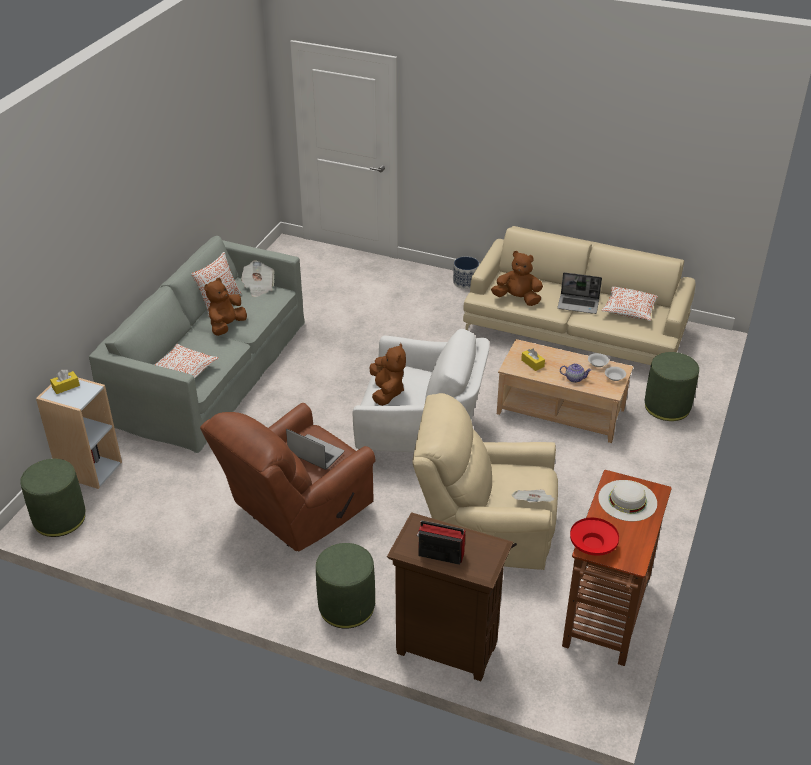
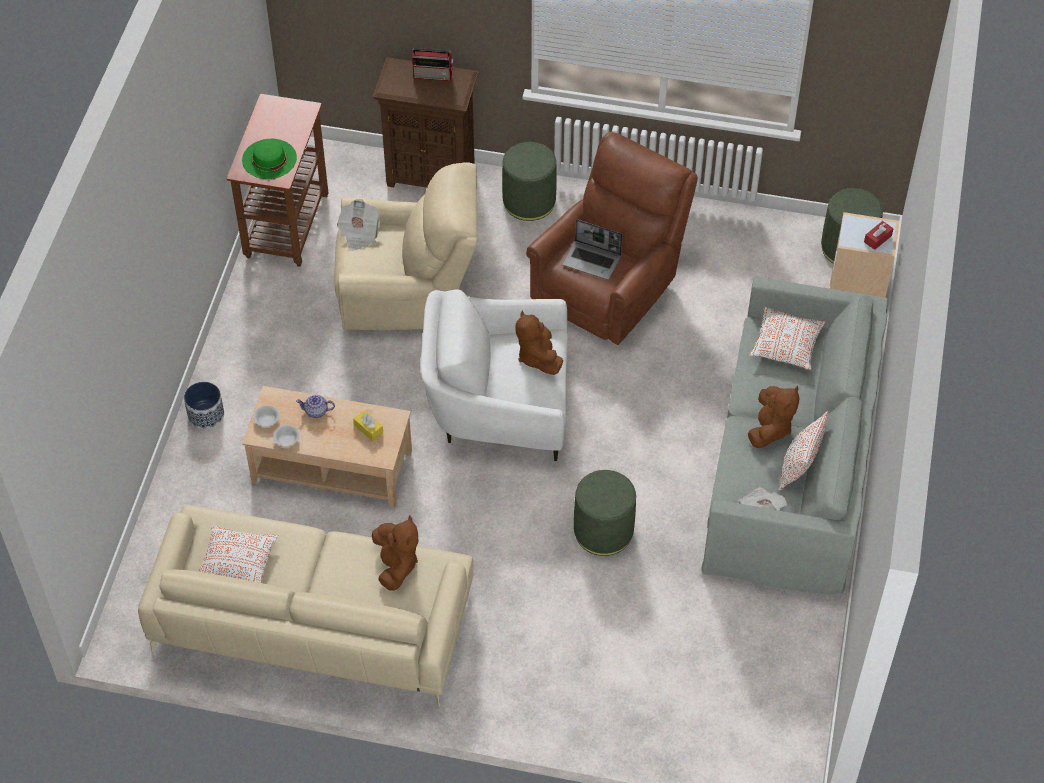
camera: 170 degrees right, 15 degrees up
yellow tissue box [50,370,80,394] -> red tissue box [864,221,893,250]
planter [453,257,479,289] -> planter moved to [184,382,224,429]
brown plush toy [491,251,543,306] -> brown plush toy turned 105 degrees counterclockwise [372,516,418,591]
laptop [557,272,602,314] -> none
red bowl [570,517,619,556] -> none
white hat [598,480,657,521] -> green hat [242,139,297,179]
green ottoman [645,352,699,421] -> green ottoman moved to [574,470,636,556]

